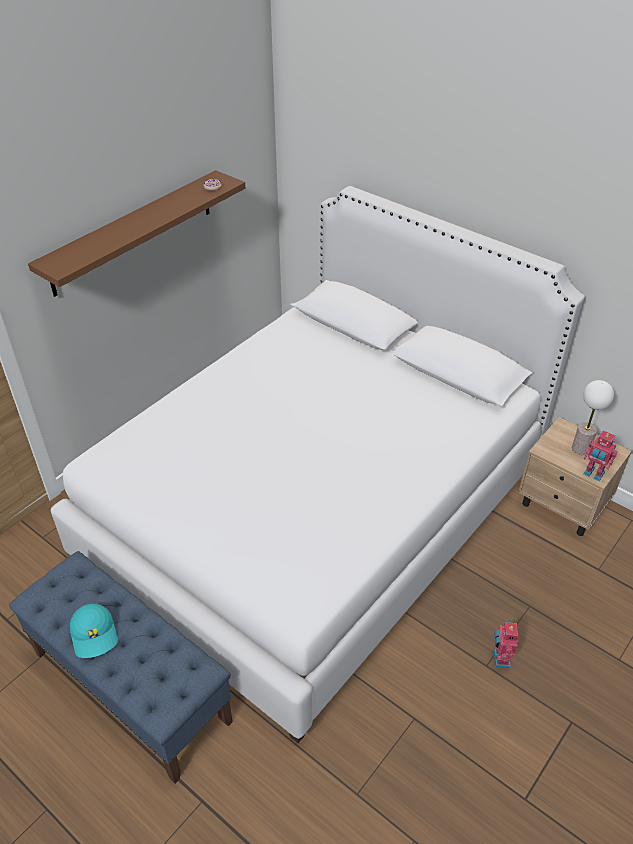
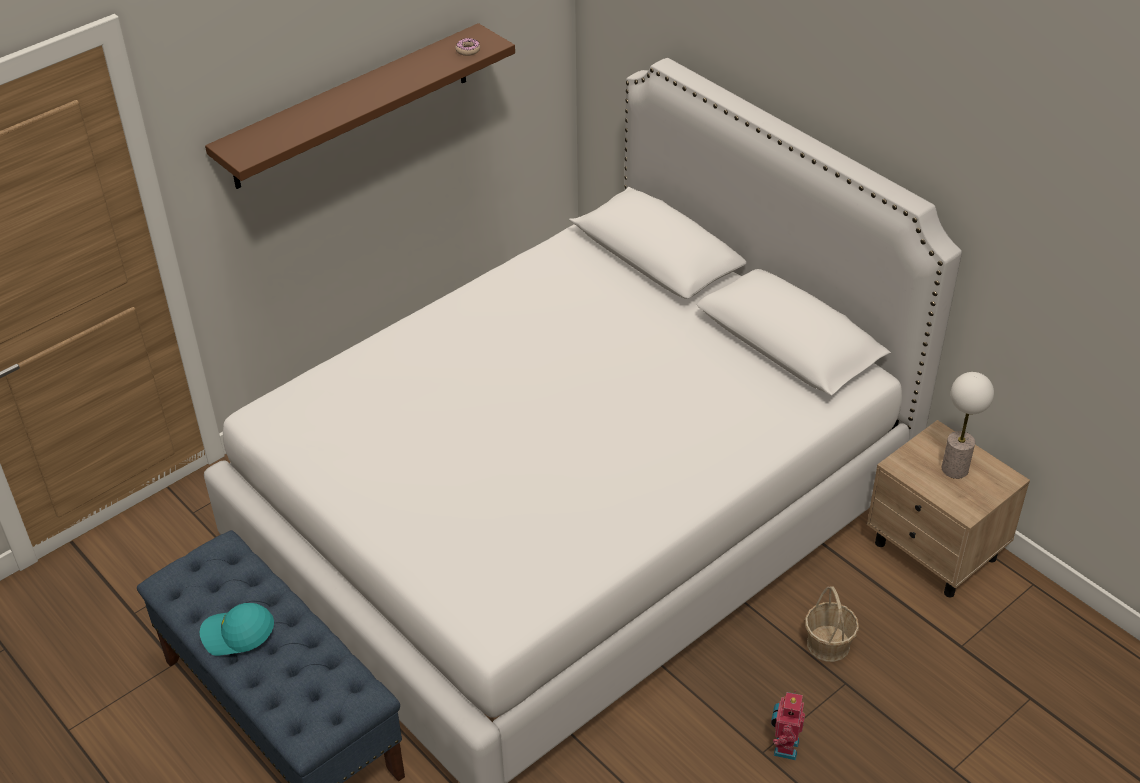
camera: 10 degrees right, 0 degrees up
turquoise cap [70,604,118,658] -> turquoise cap turned 105 degrees clockwise [200,603,274,656]
toy robot [584,430,617,481] -> none
none -> basket [805,586,859,662]

